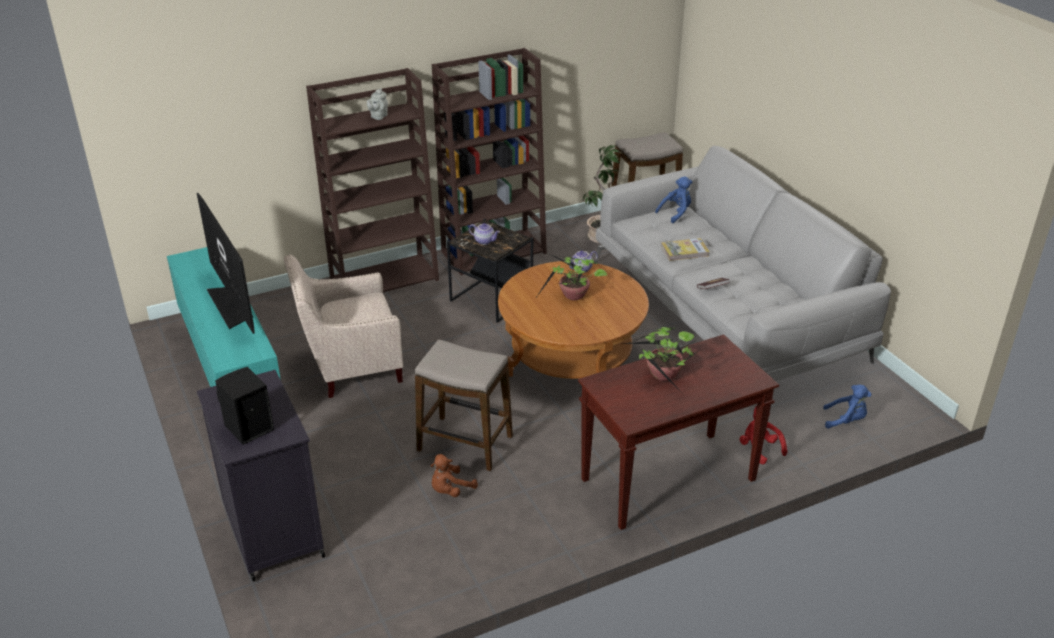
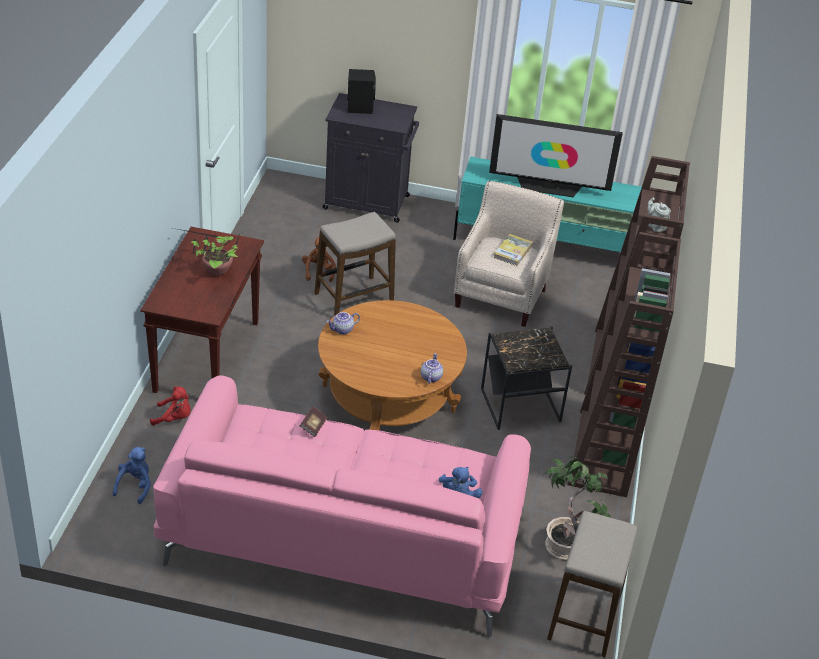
camera: 125 degrees right, 5 degrees up
teapot [469,223,500,245] -> teapot moved to [326,312,360,335]
potted plant [535,255,607,300] -> none
grey sofa [595,146,891,381] -> pink sofa [153,375,531,638]
book [661,238,710,261] -> book moved to [494,234,533,266]
blue plush toy [823,385,871,428] -> blue plush toy turned 150 degrees clockwise [113,447,151,504]

